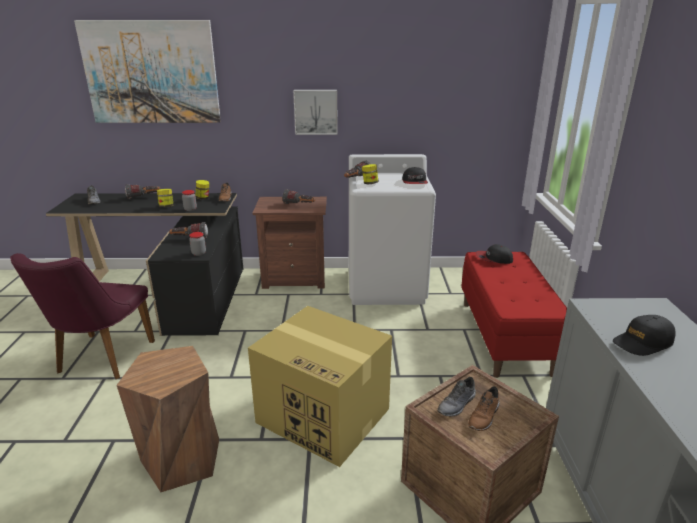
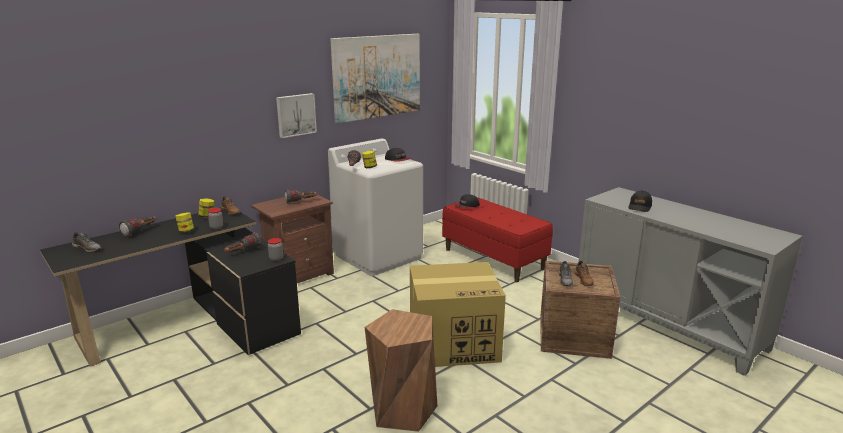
camera: 40 degrees left, 5 degrees down
purple chair [10,253,155,379] -> none
picture [74,20,221,123] -> picture moved to [330,34,420,123]

